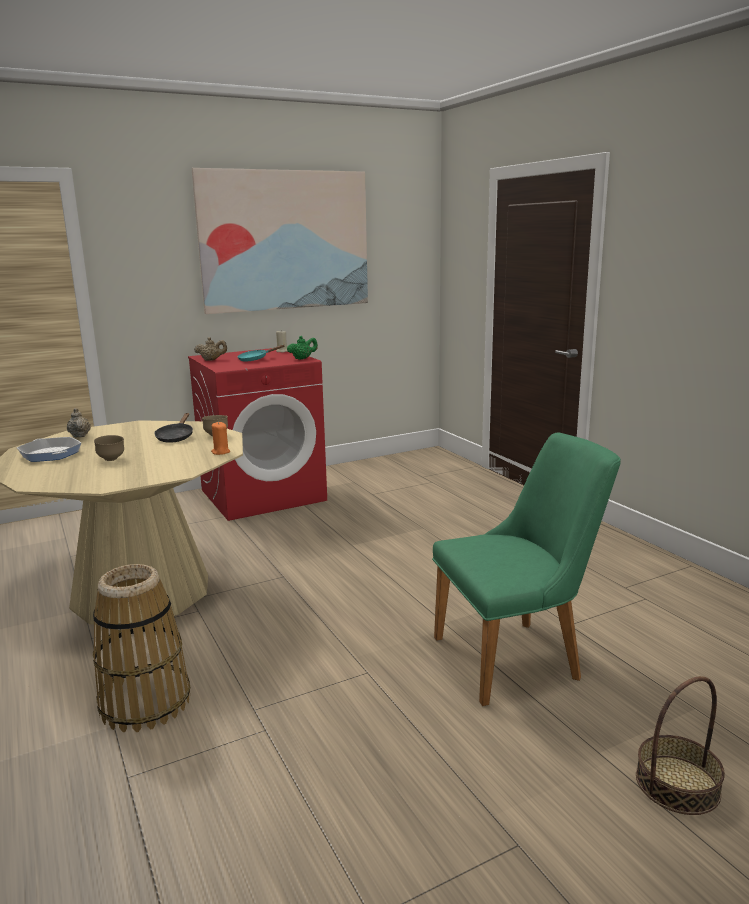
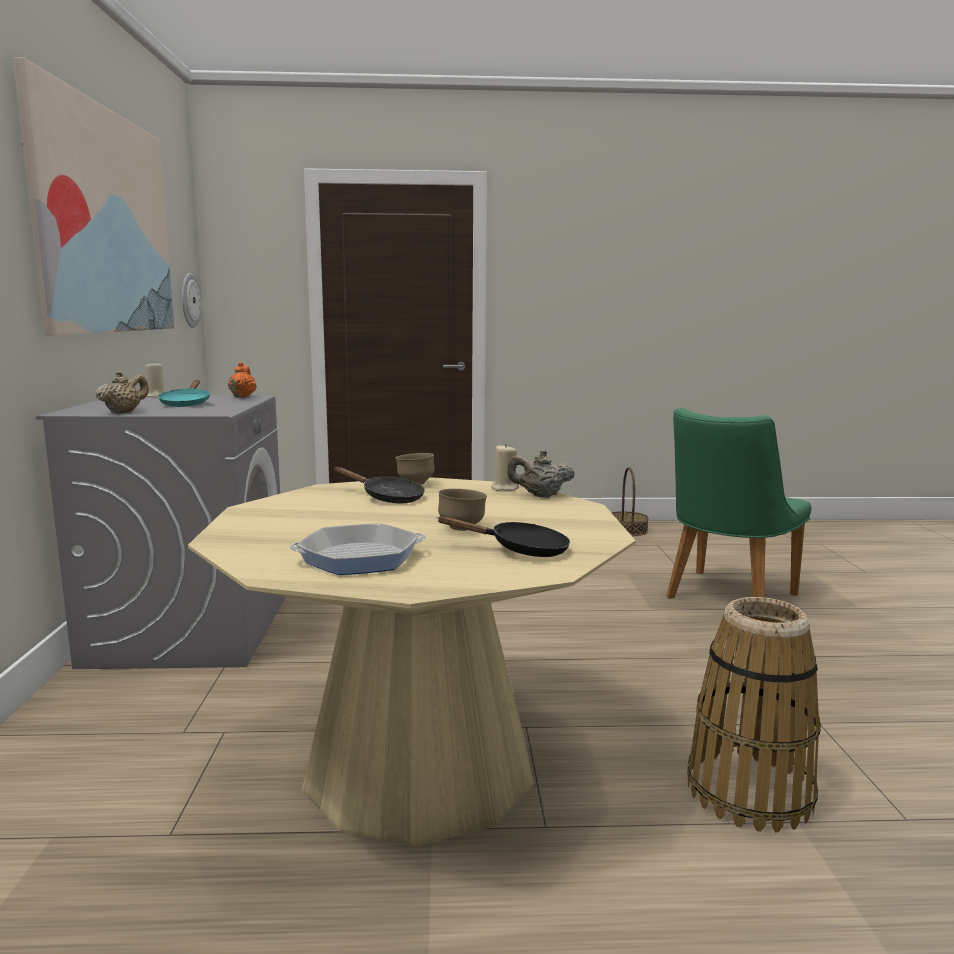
camera: 65 degrees left, 5 degrees down
beige teapot [67,408,91,437] -> beige teapot moved to [507,450,575,498]
red washing machine [188,348,327,521] -> grey washing machine [36,395,285,669]
orange candle [211,422,230,455] -> beige candle [491,444,519,491]
green teapot [287,336,318,360] -> orange teapot [228,362,257,398]
green chair [432,433,621,706] -> green chair turned 150 degrees counterclockwise [667,408,812,598]
basket [636,676,725,815] -> basket moved to [611,467,649,536]
none -> wall clock [182,273,201,328]
none -> black frying pan [436,516,570,557]

